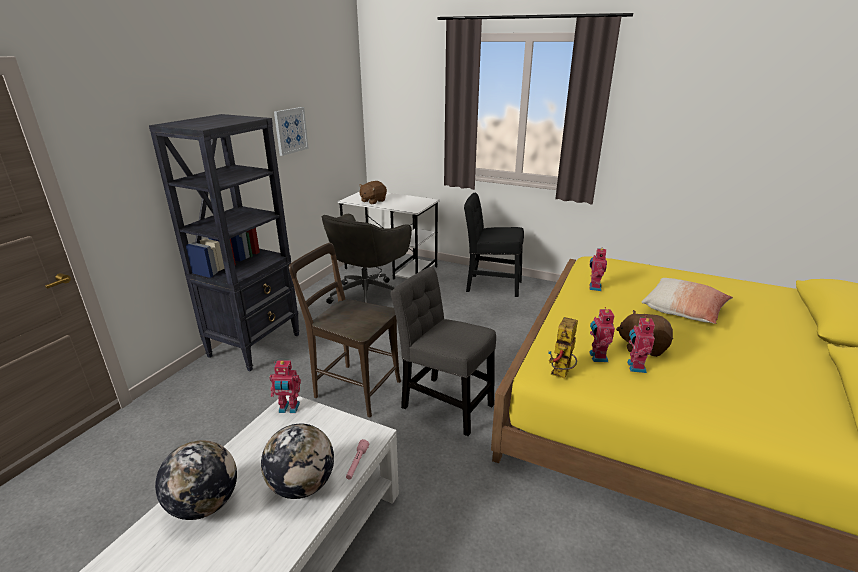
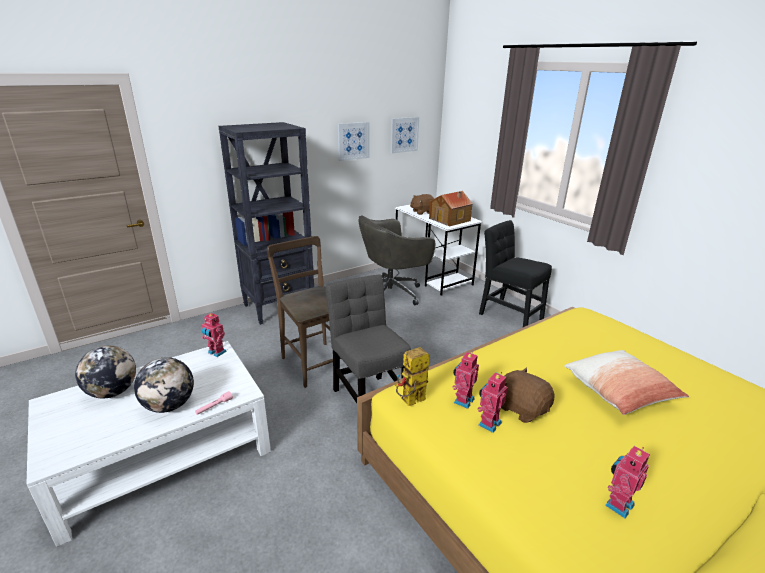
camera: 30 degrees right, 0 degrees up
toy robot [589,248,607,291] -> toy robot moved to [605,446,650,518]
none -> picture [390,117,419,153]
none -> toy house [429,191,473,226]

